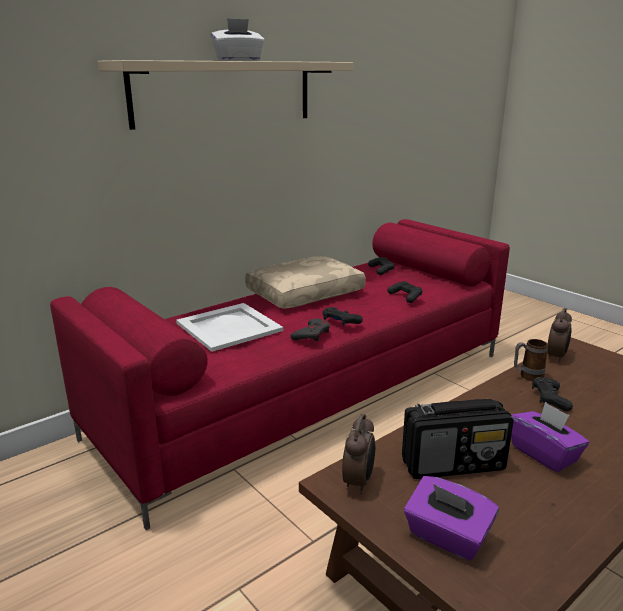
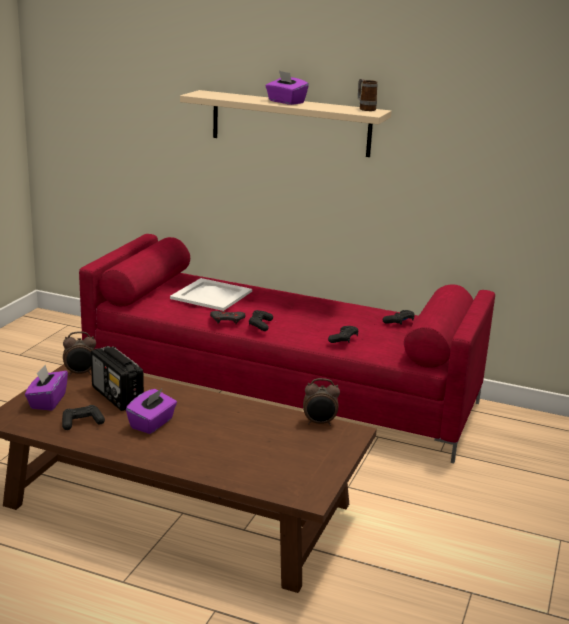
camera: 60 degrees right, 0 degrees up
white tissue box [211,18,265,61] -> purple tissue box [266,71,309,105]
beige pillow [245,256,366,309] -> none
mug [514,339,548,381] -> mug moved to [358,79,378,111]
black game controller [532,377,573,411] -> black game controller moved to [62,405,105,430]

